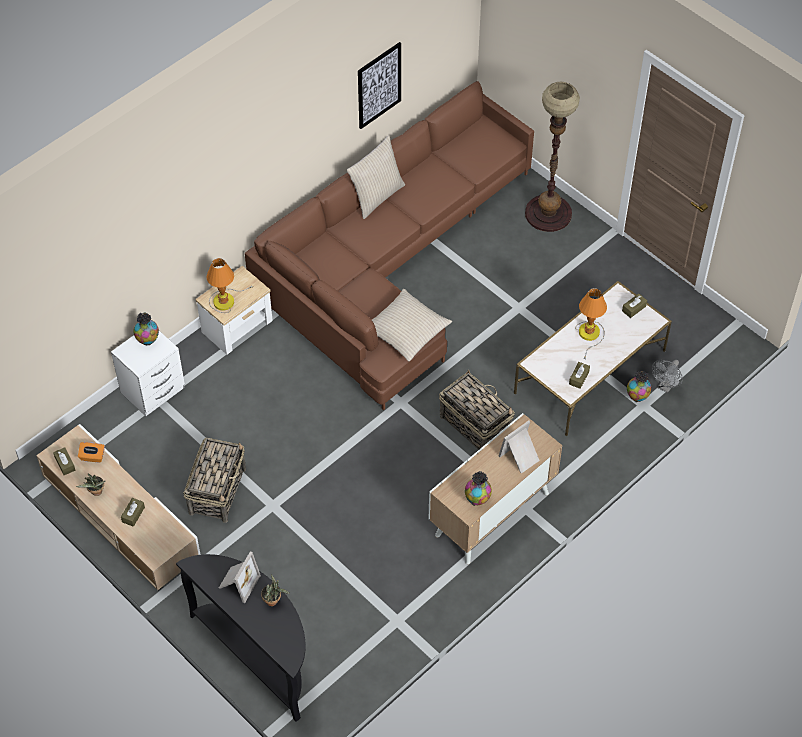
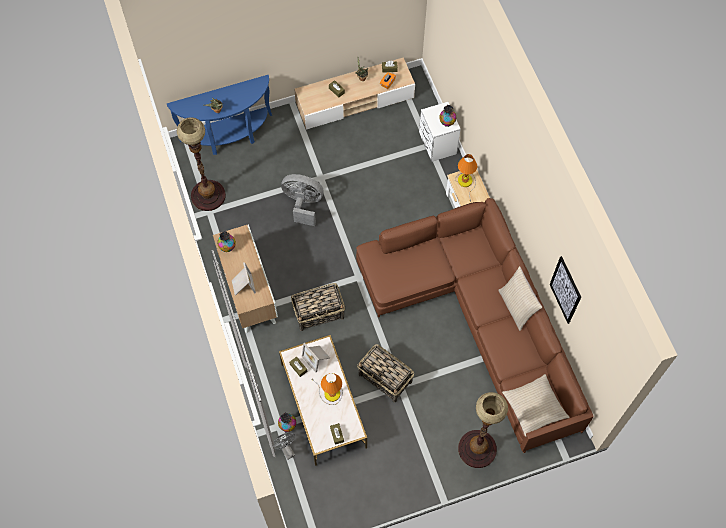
camera: 115 degrees right, 10 degrees up
black console table [176,554,306,722] -> blue console table [166,75,272,155]
basket [183,437,246,523] -> basket moved to [357,344,414,403]
picture frame [219,551,261,603] -> picture frame moved to [302,343,330,372]
beige pillow [372,289,452,361] -> beige pillow moved to [502,374,570,437]
none -> floor lamp [177,117,226,211]
none -> grey fan [281,174,324,226]

